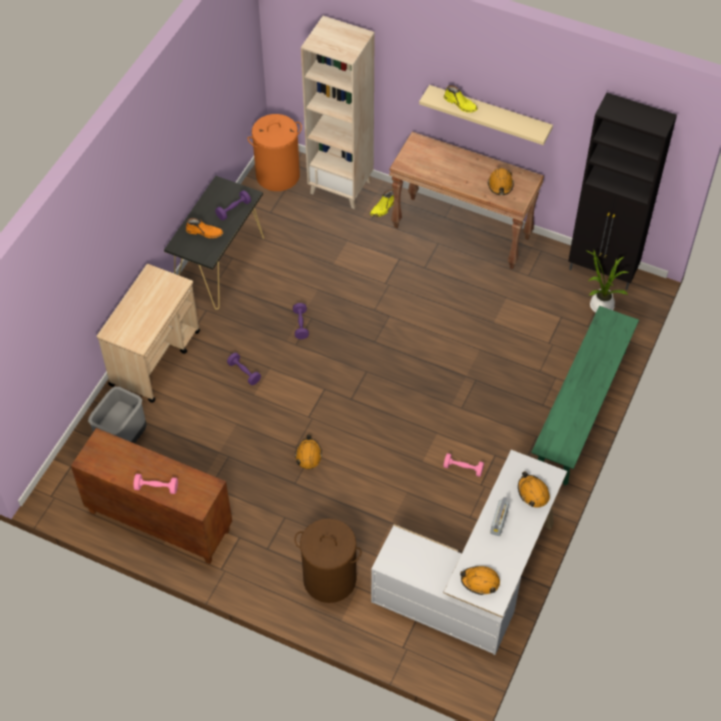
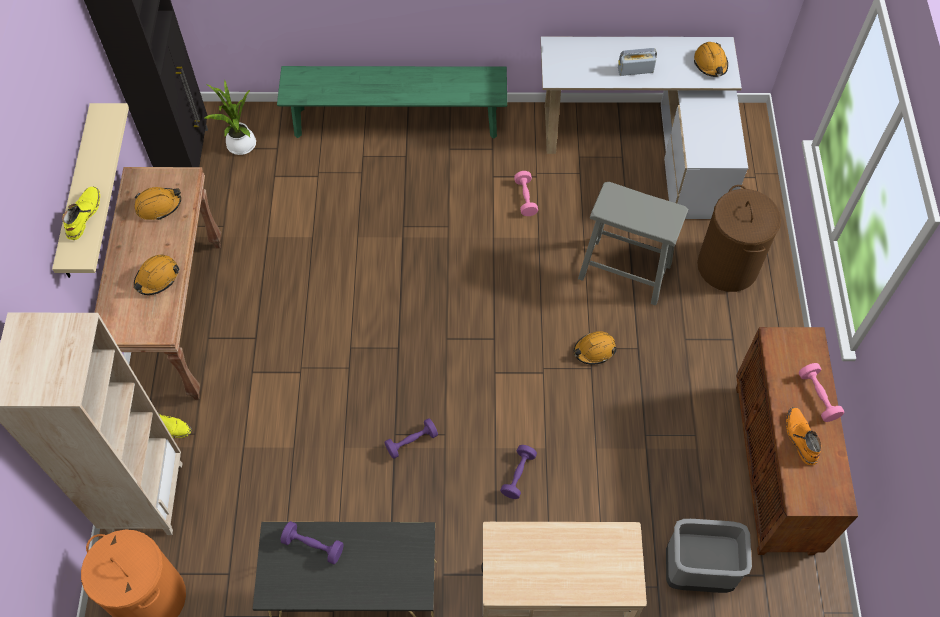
camera: 115 degrees left, 5 degrees up
orange boot [186,218,223,238] -> orange boot moved to [786,407,821,465]
orange hard hat [518,471,550,508] -> orange hard hat moved to [133,255,179,295]
none -> grey stool [578,182,688,305]

